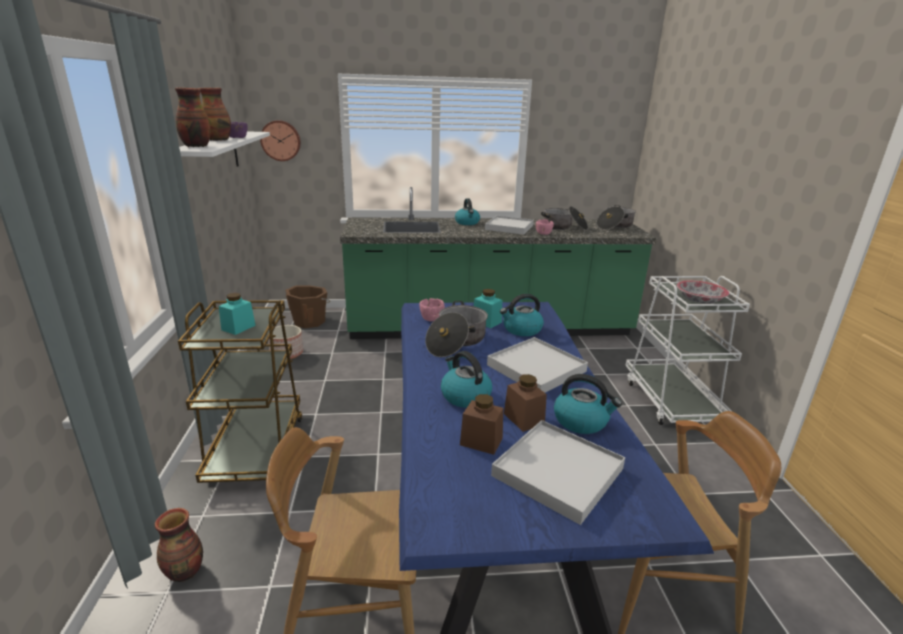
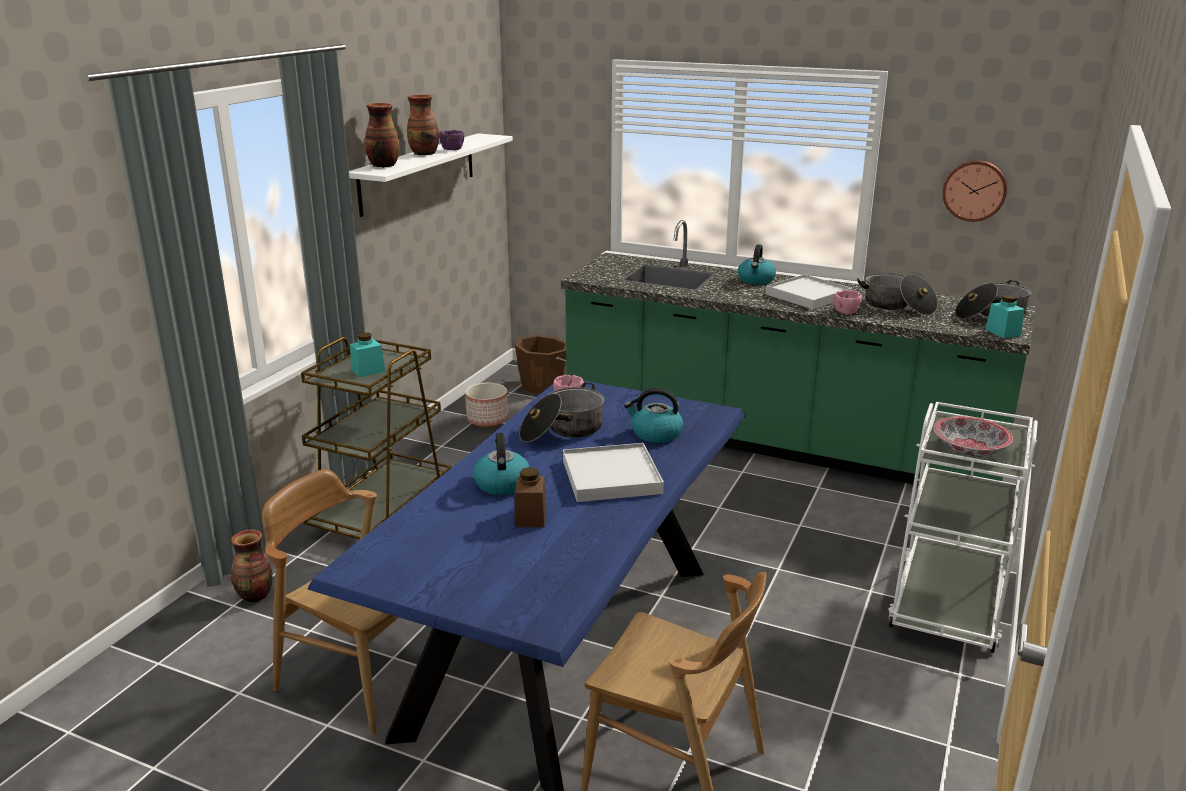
camera: 30 degrees right, 0 degrees up
wall clock [260,120,301,161] -> wall clock moved to [942,160,1007,222]
brown jar [460,394,503,455] -> none
turquoise jar [474,289,502,328] -> turquoise jar moved to [985,295,1025,338]
white tray [491,420,625,525] -> none
kettle [554,374,622,434] -> none

